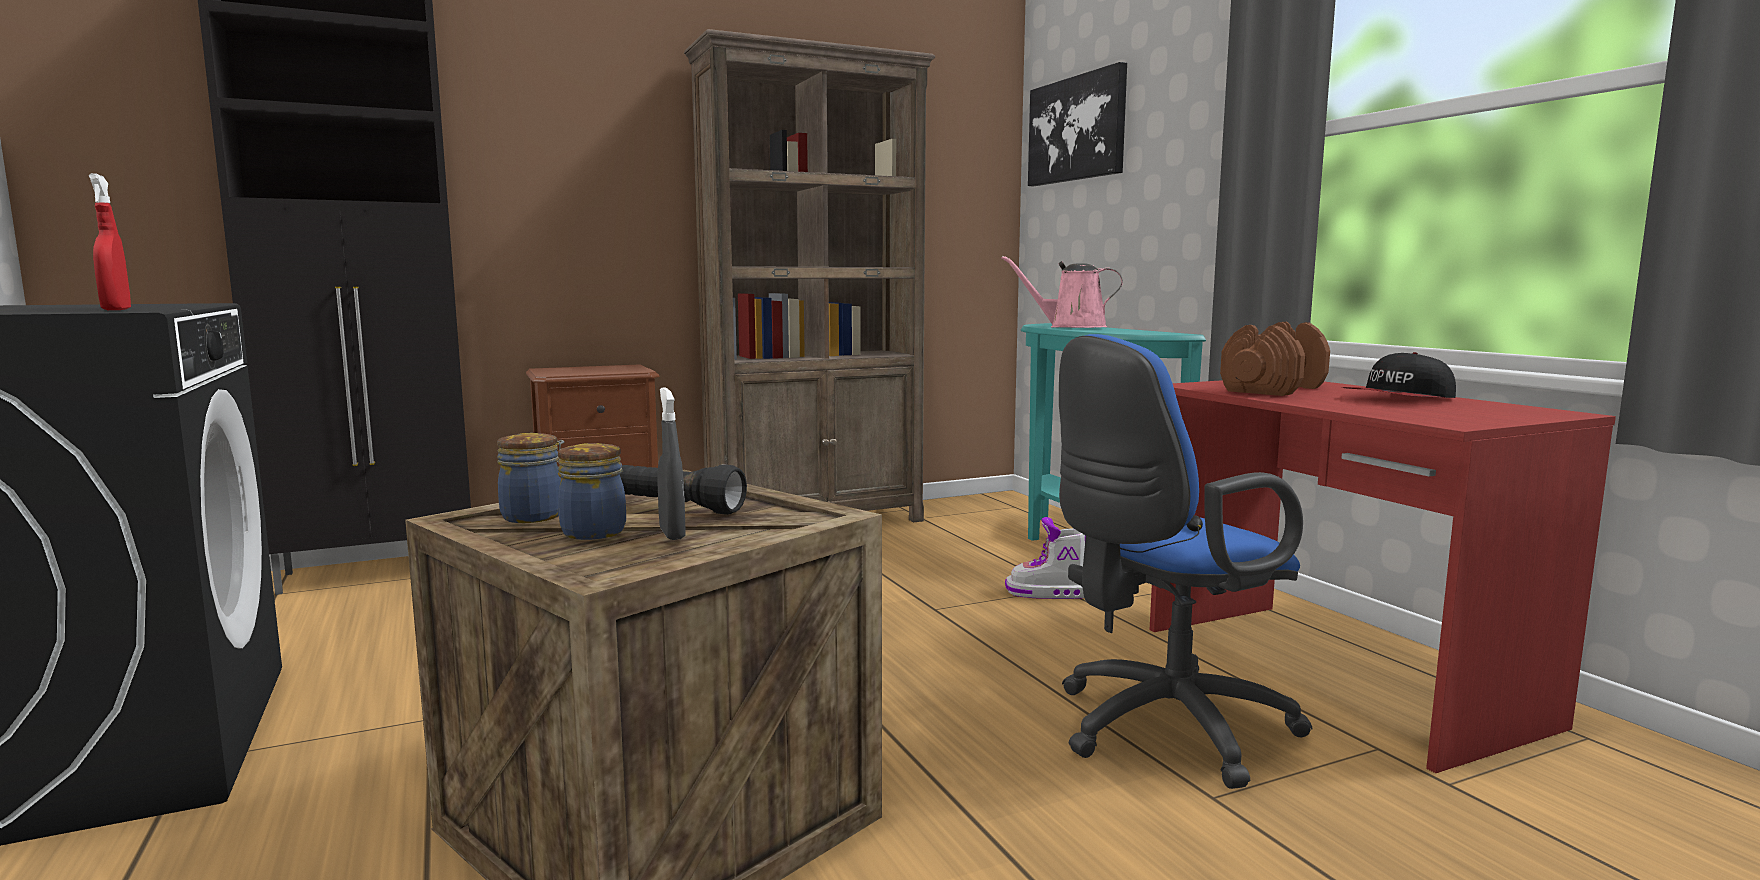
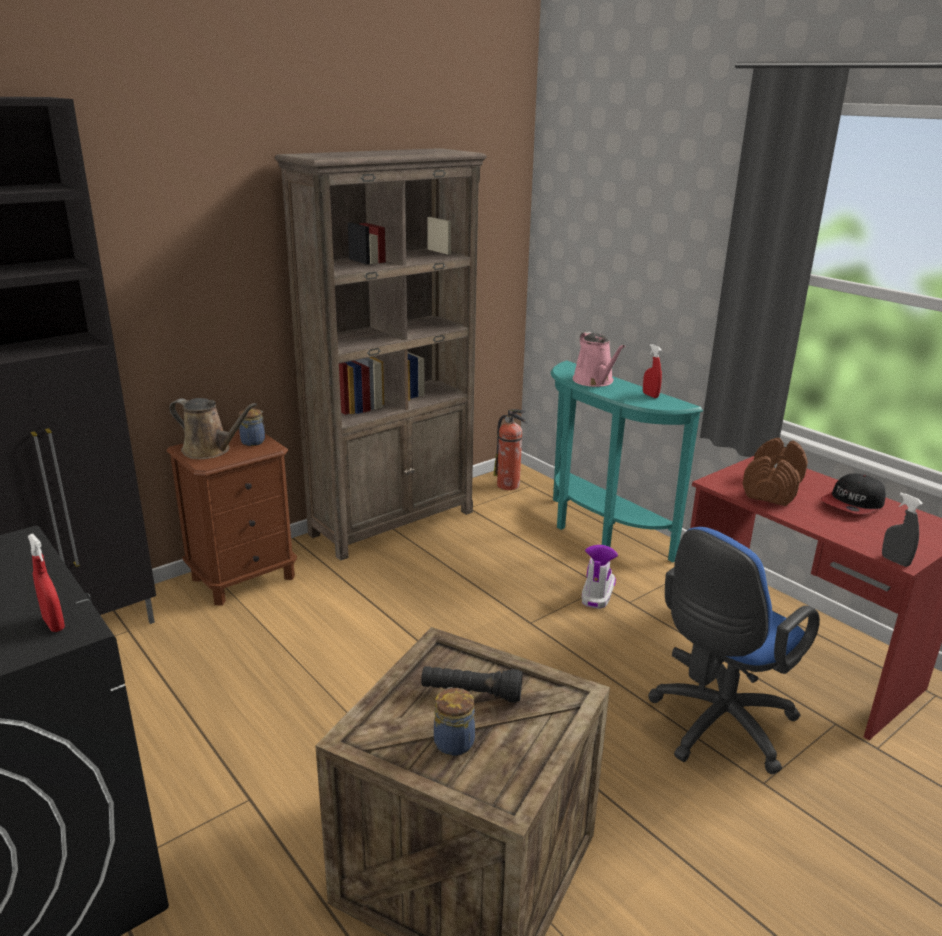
camera: 15 degrees left, 15 degrees up
jar [497,433,564,523] -> jar moved to [239,409,265,446]
grey spray bottle [657,388,686,540] -> grey spray bottle moved to [882,493,923,567]
pink watering can [1001,256,1123,328] -> pink watering can turned 105 degrees counterclockwise [573,332,625,387]
boot [1005,517,1086,599] -> boot turned 120 degrees clockwise [582,545,618,609]
picture [1028,62,1127,186] -> none
none -> brown watering can [169,398,257,459]
none -> fire extinguisher [493,409,527,490]
none -> red spray bottle [643,344,662,398]

